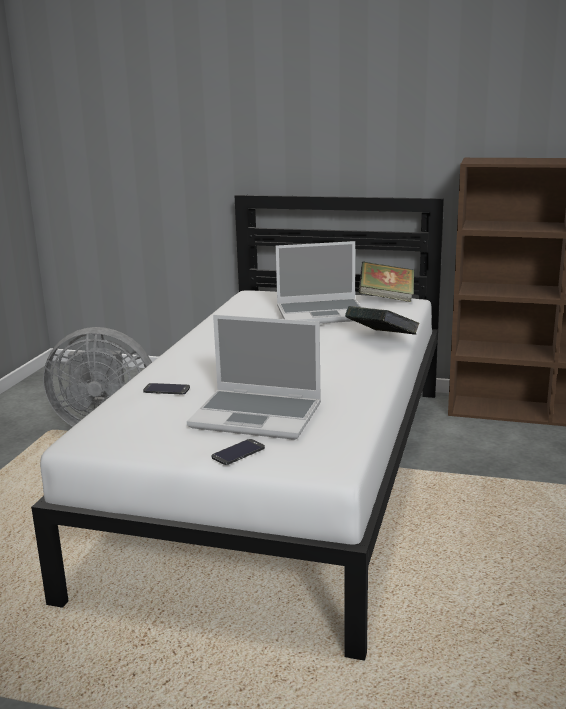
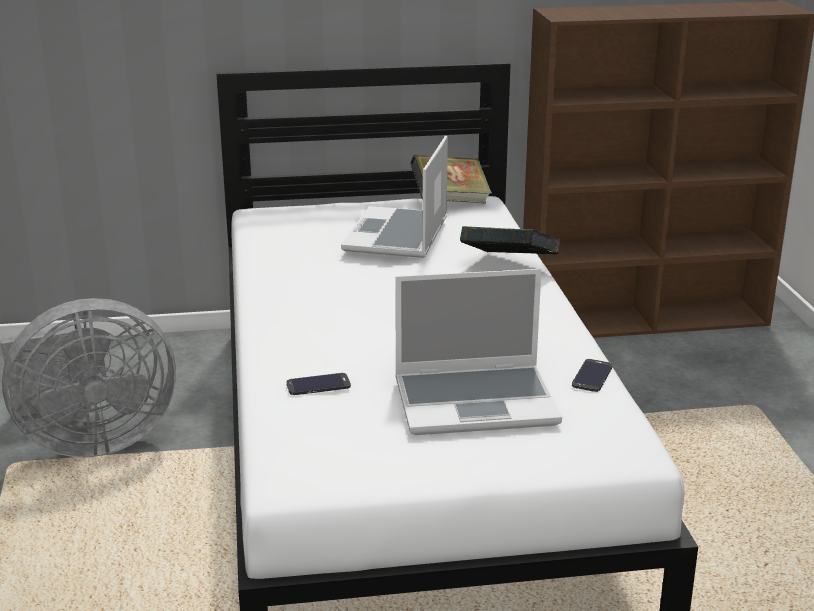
camera: 25 degrees left, 5 degrees up
phone [212,439,265,465] -> phone moved to [572,359,613,392]
laptop [276,241,362,324] -> laptop turned 135 degrees clockwise [341,136,448,258]

